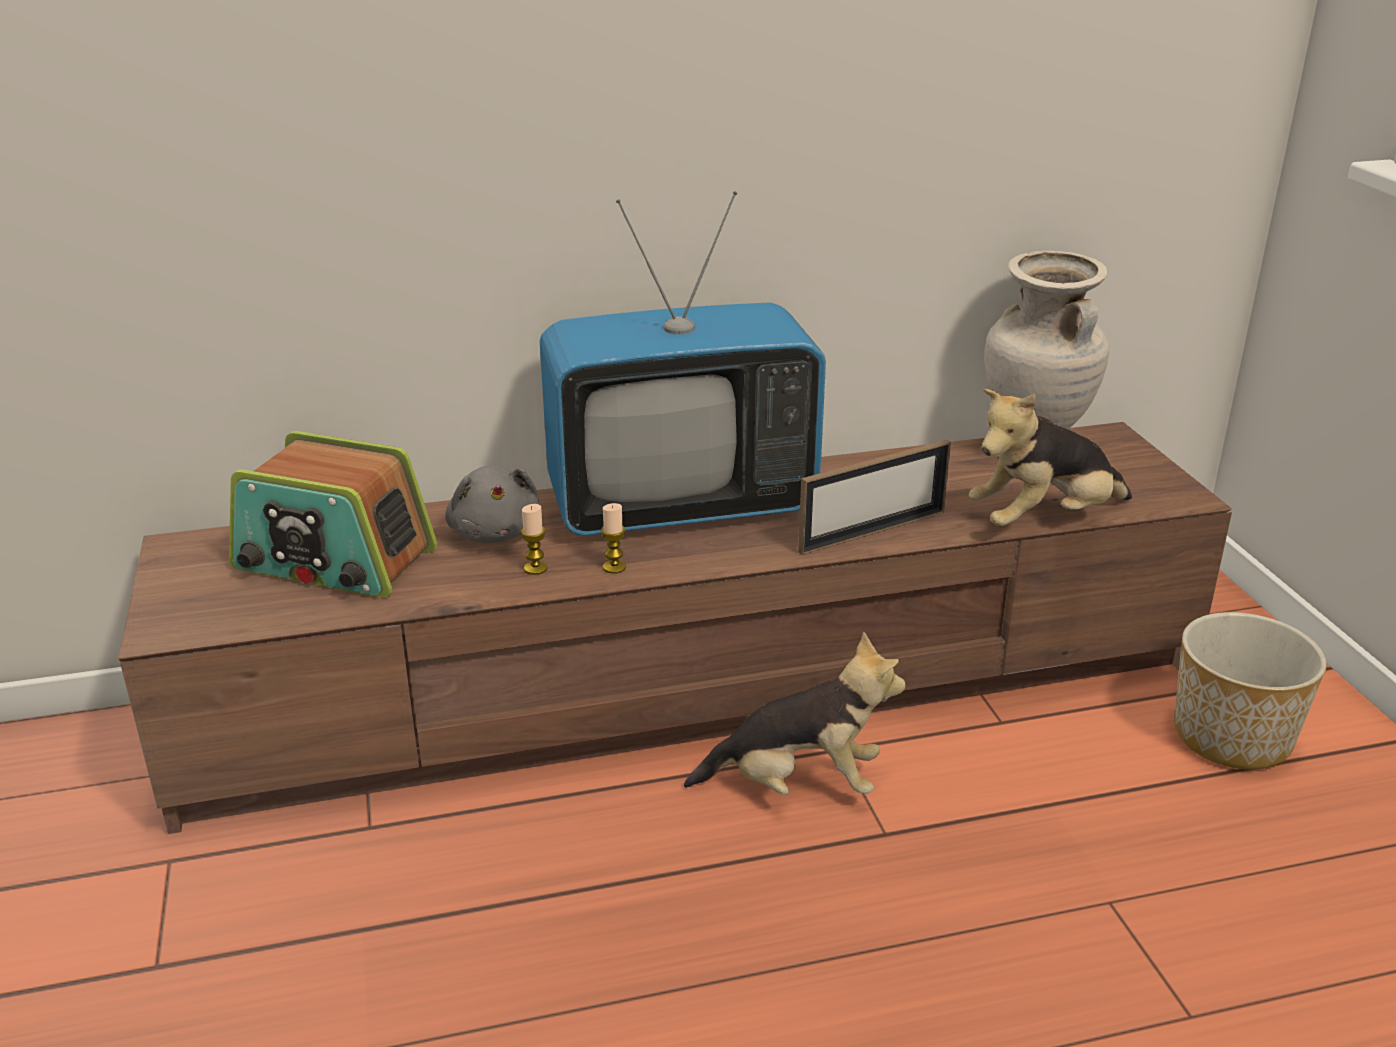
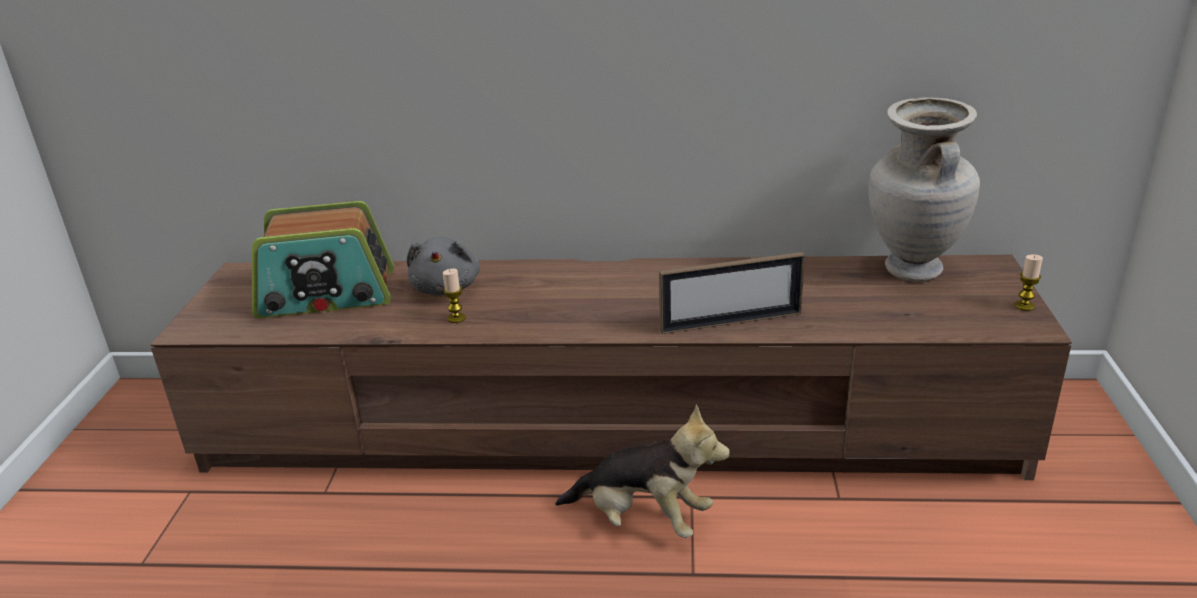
camera: 20 degrees right, 0 degrees up
radio [229,431,437,598] -> radio turned 45 degrees counterclockwise [252,201,394,318]
television [540,191,826,536] -> none
candle [601,503,626,574] -> candle moved to [1014,255,1043,311]
plush toy [969,389,1132,526] -> none
planter [1174,612,1327,770] -> none

